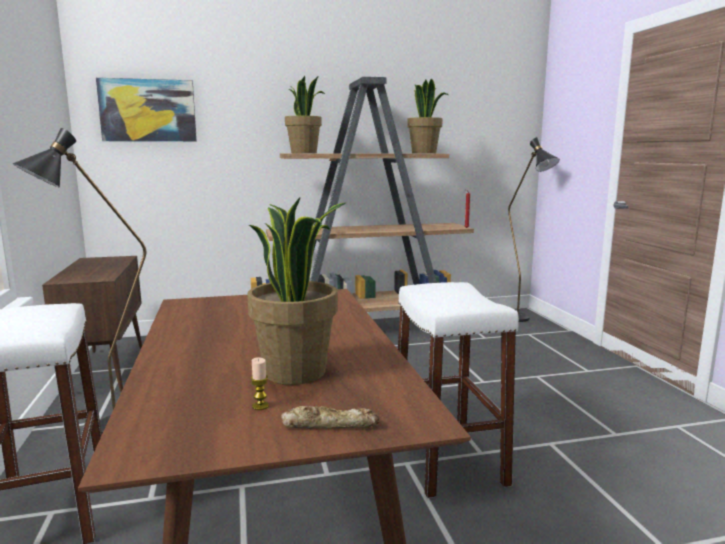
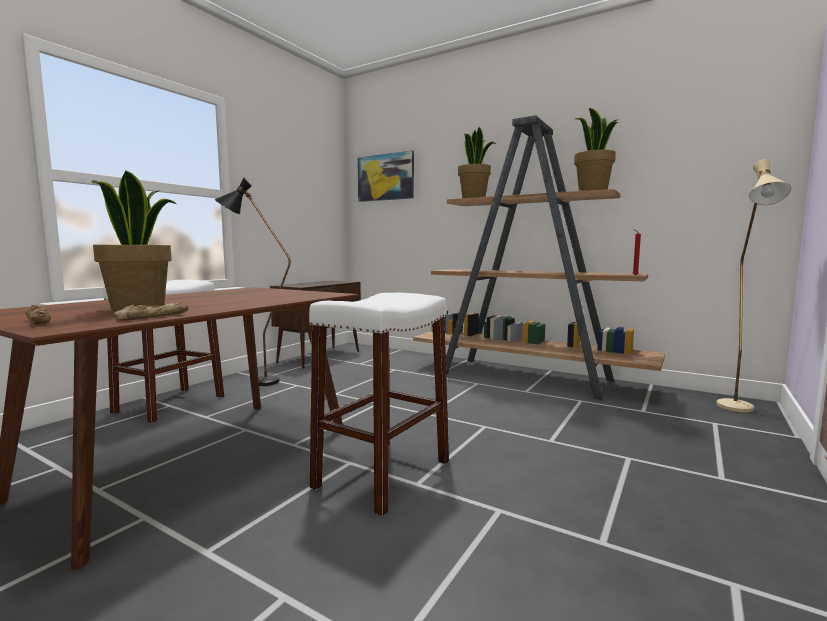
camera: 45 degrees right, 5 degrees down
candle [251,357,269,410] -> none
black floor lamp [508,137,560,322] -> beige floor lamp [716,159,791,413]
none -> bread [113,303,188,321]

